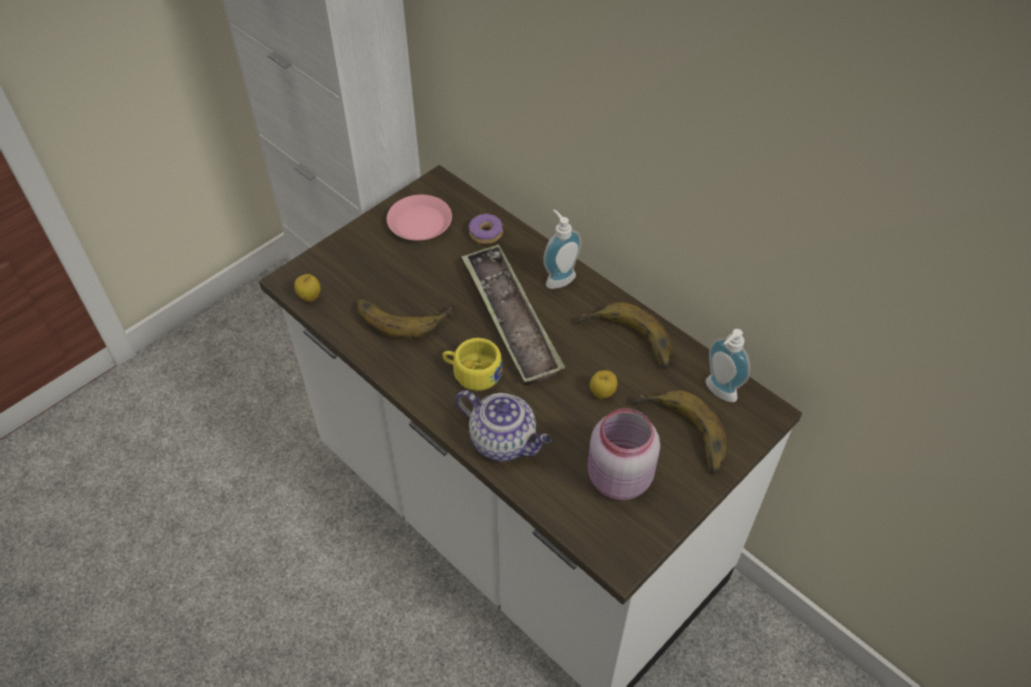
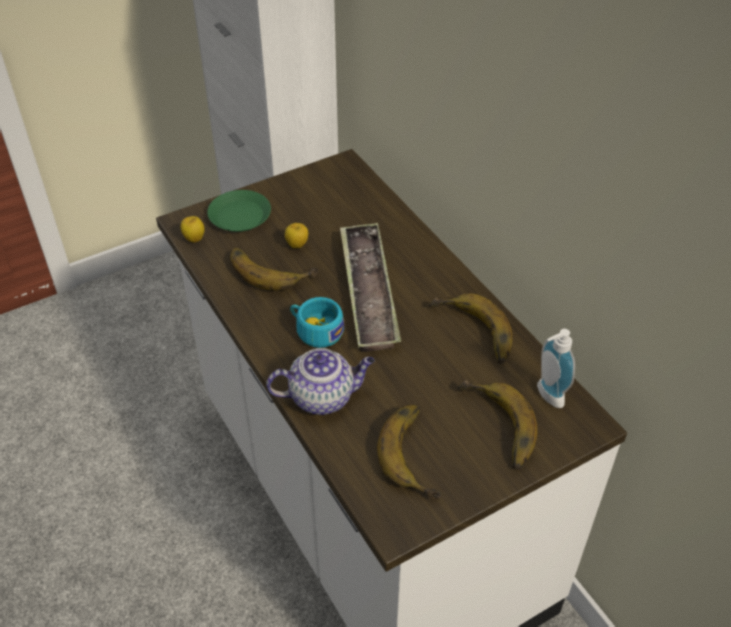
camera: 15 degrees right, 5 degrees down
pink plate [387,195,452,241] -> none
yellow cup [442,338,503,391] -> turquoise cup [290,297,344,348]
teapot [456,390,551,462] -> teapot turned 60 degrees counterclockwise [266,348,375,415]
donut [468,214,503,244] -> none
soap dispenser [543,209,581,289] -> none
pink jar [588,408,660,500] -> banana [377,405,442,500]
apple [590,370,618,399] -> apple moved to [285,223,308,248]
none -> green plate [207,190,271,232]

